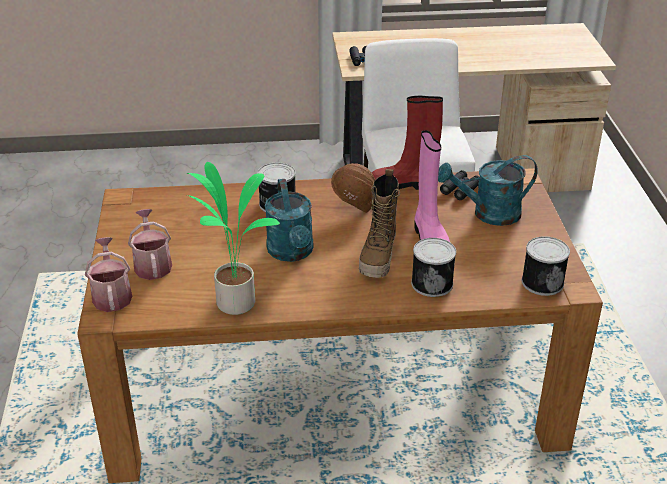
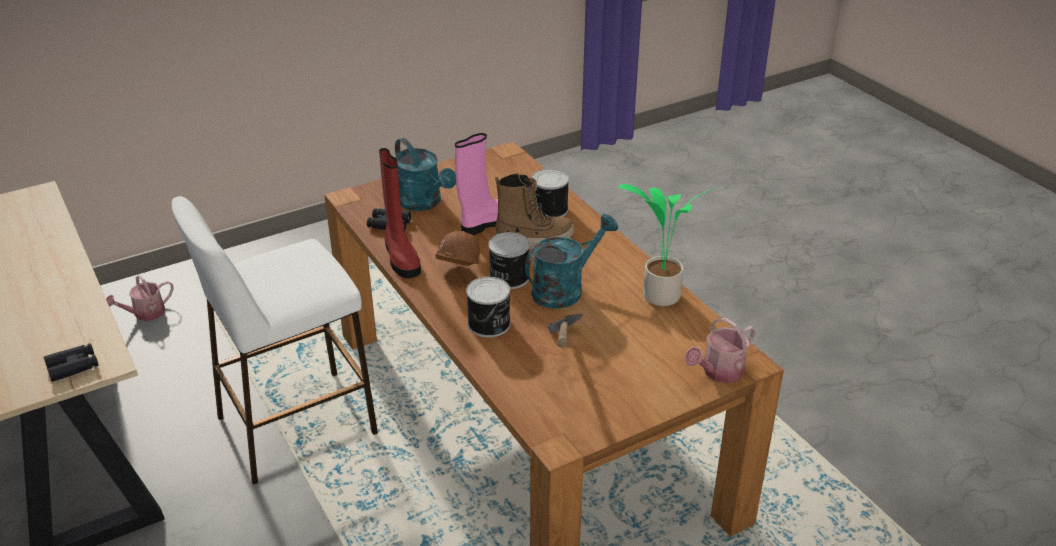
camera: 115 degrees left, 0 degrees up
watering can [128,209,172,280] -> watering can moved to [106,275,174,321]
can [522,236,570,296] -> can moved to [489,232,530,289]
none -> hammer [548,314,583,348]

